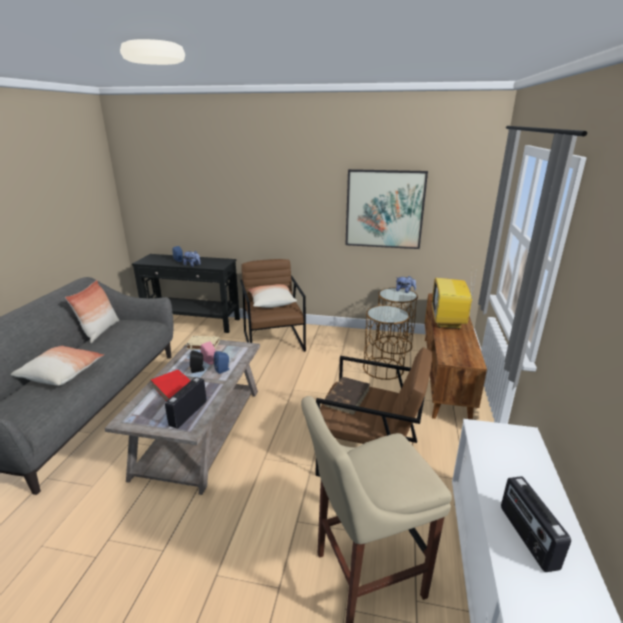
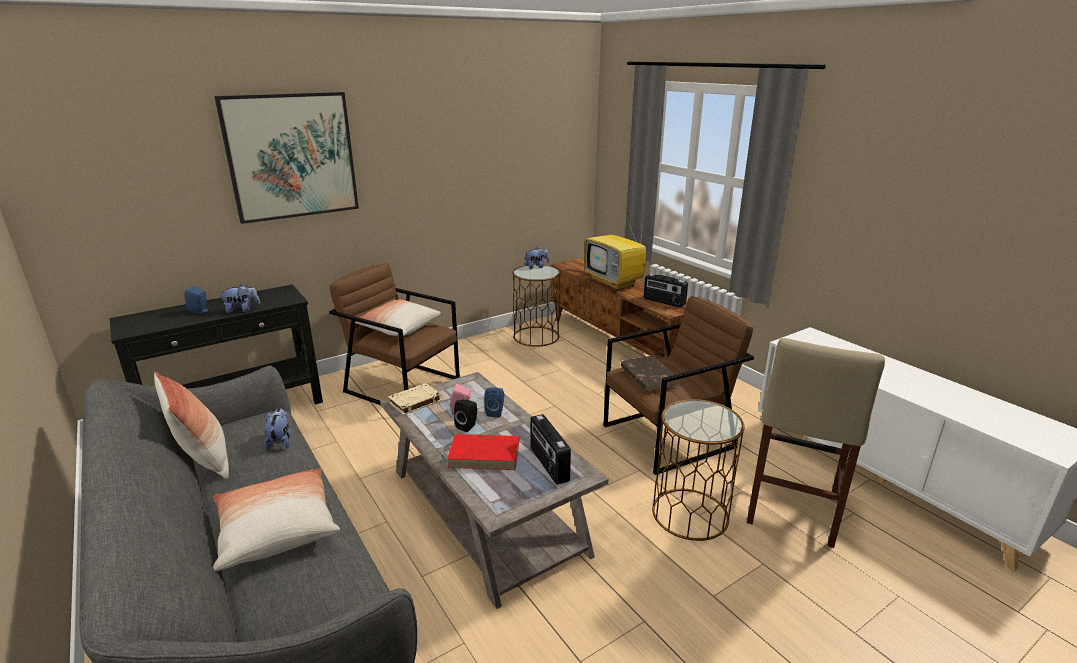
camera: 45 degrees left, 0 degrees up
picture [345,169,428,249] -> picture moved to [214,92,359,224]
brown side table [363,305,410,380] -> brown side table moved to [652,399,745,541]
radio [501,476,571,572] -> radio moved to [644,274,688,308]
none -> plush toy [264,408,291,451]

